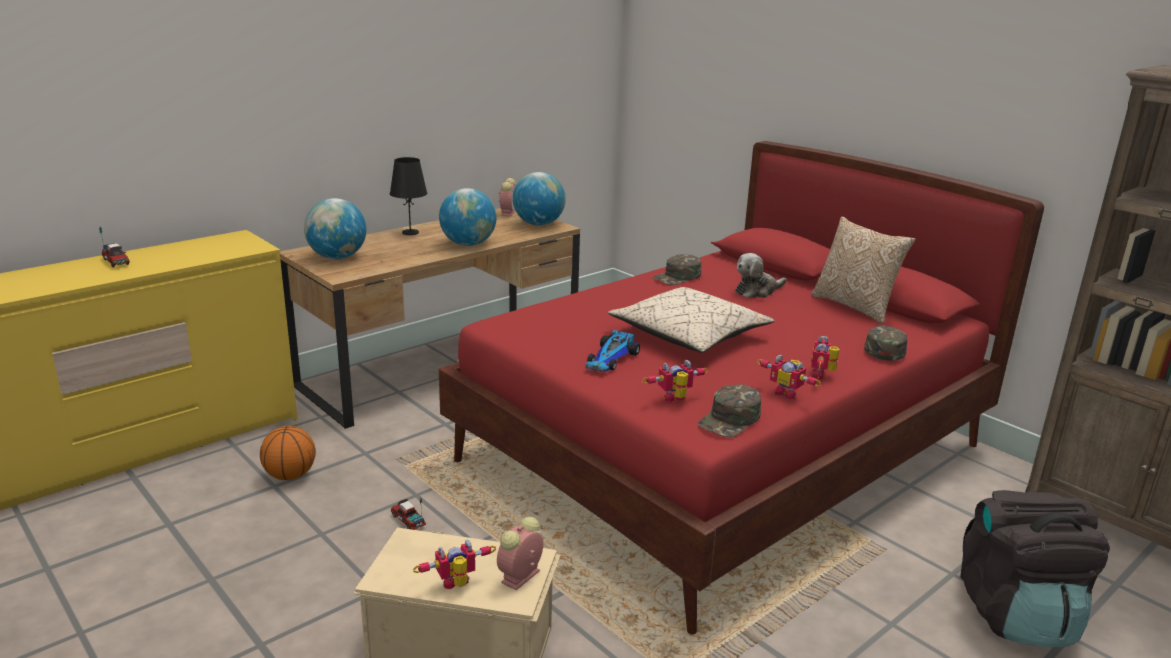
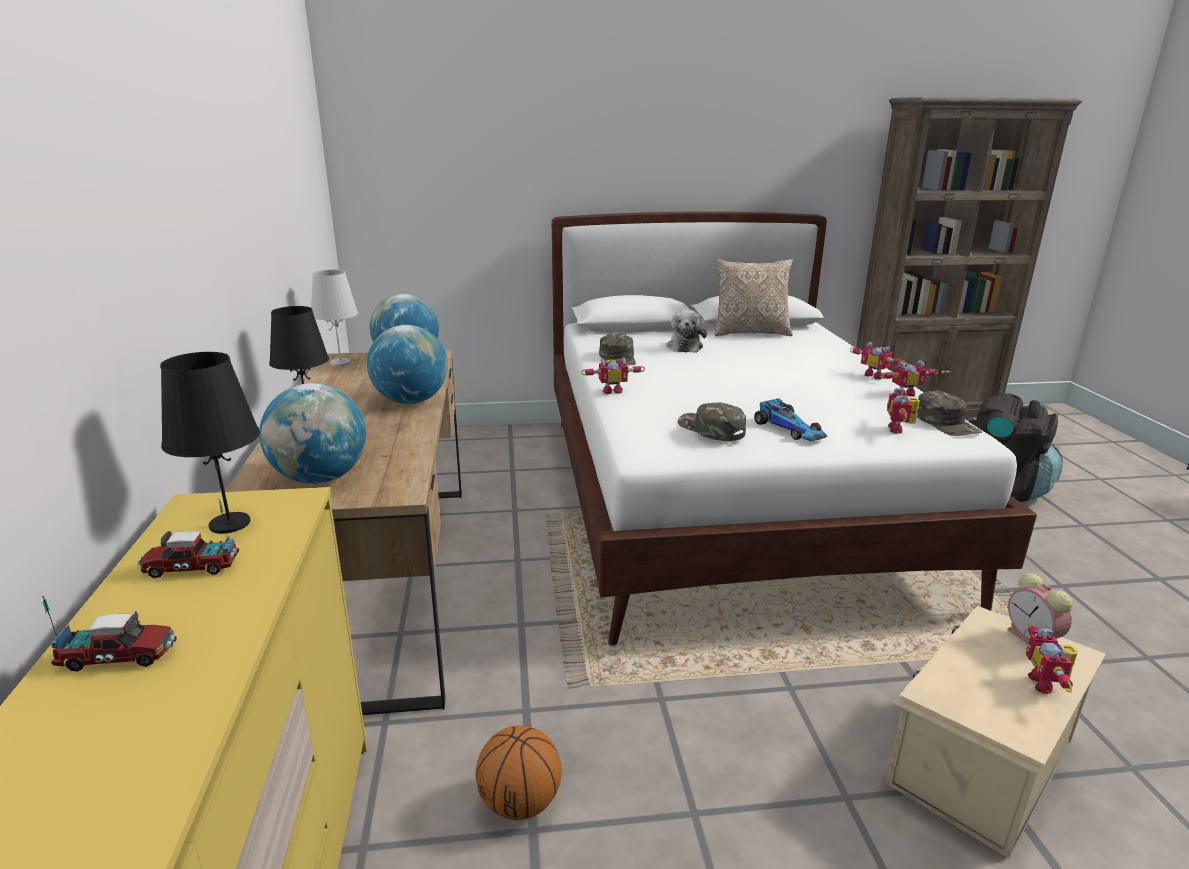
camera: 55 degrees left, 0 degrees up
toy truck [391,497,426,530] -> toy truck moved to [138,499,239,578]
red bed [438,141,1044,635] -> white bed [552,212,1037,646]
alarm clock [499,178,516,216] -> white table lamp [311,270,358,366]
beige pillow [608,287,775,353] -> none
green cap [864,325,907,361] -> green cap moved to [678,402,746,441]
none -> black table lamp [160,352,260,534]
none -> toy robot [581,357,645,394]

